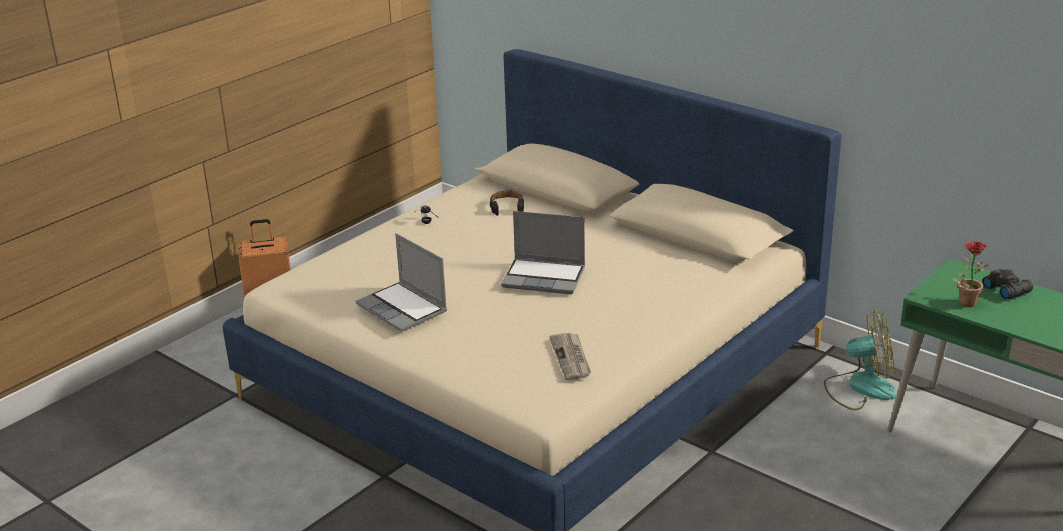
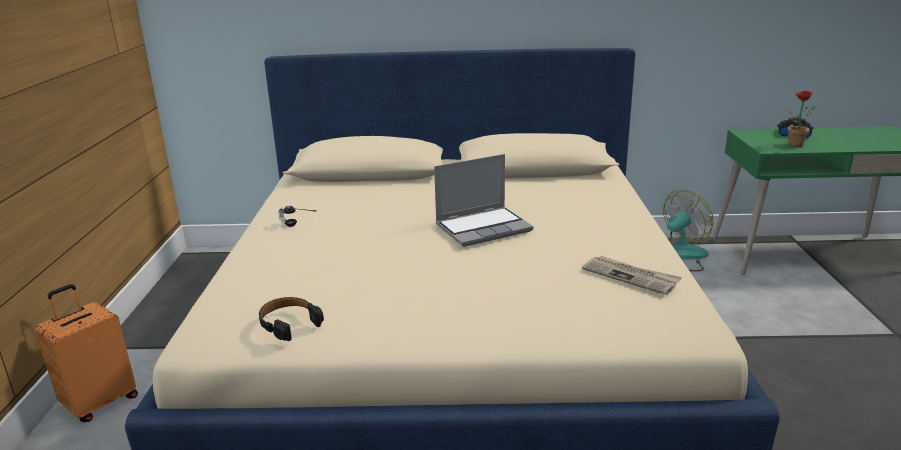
camera: 40 degrees left, 5 degrees down
laptop [356,233,447,332] -> none
black headphones [490,191,524,216] -> black headphones moved to [259,297,324,341]

